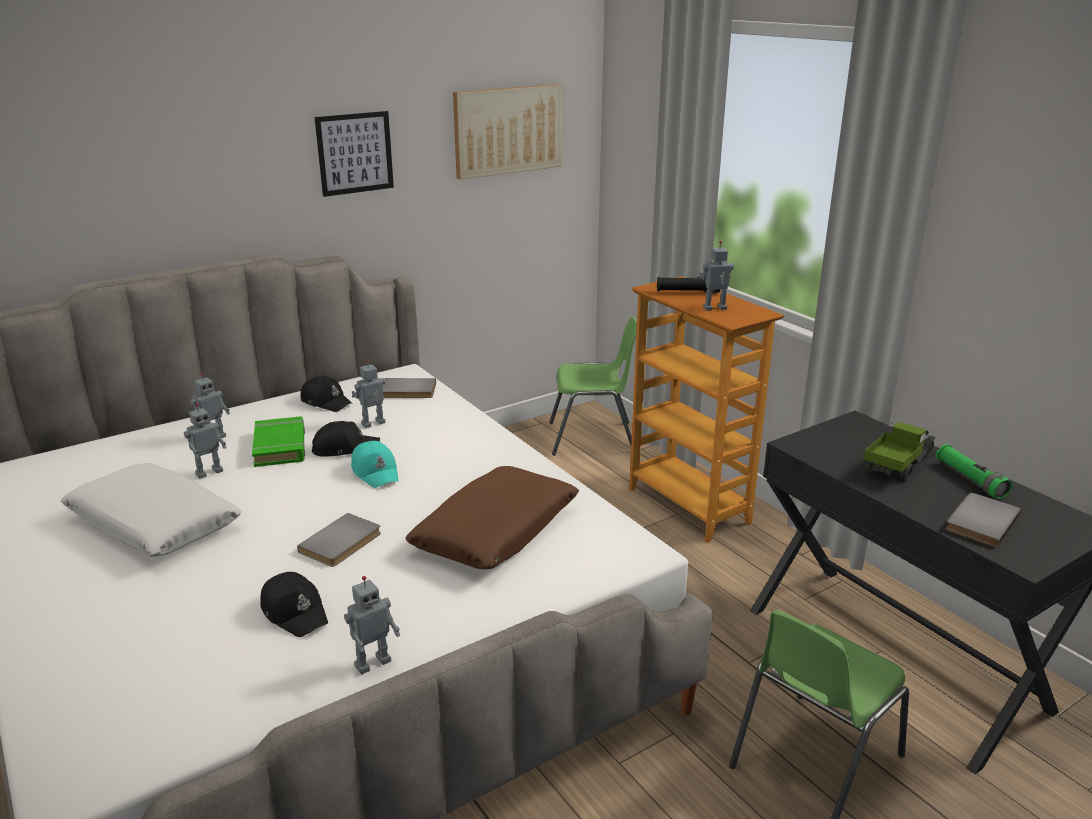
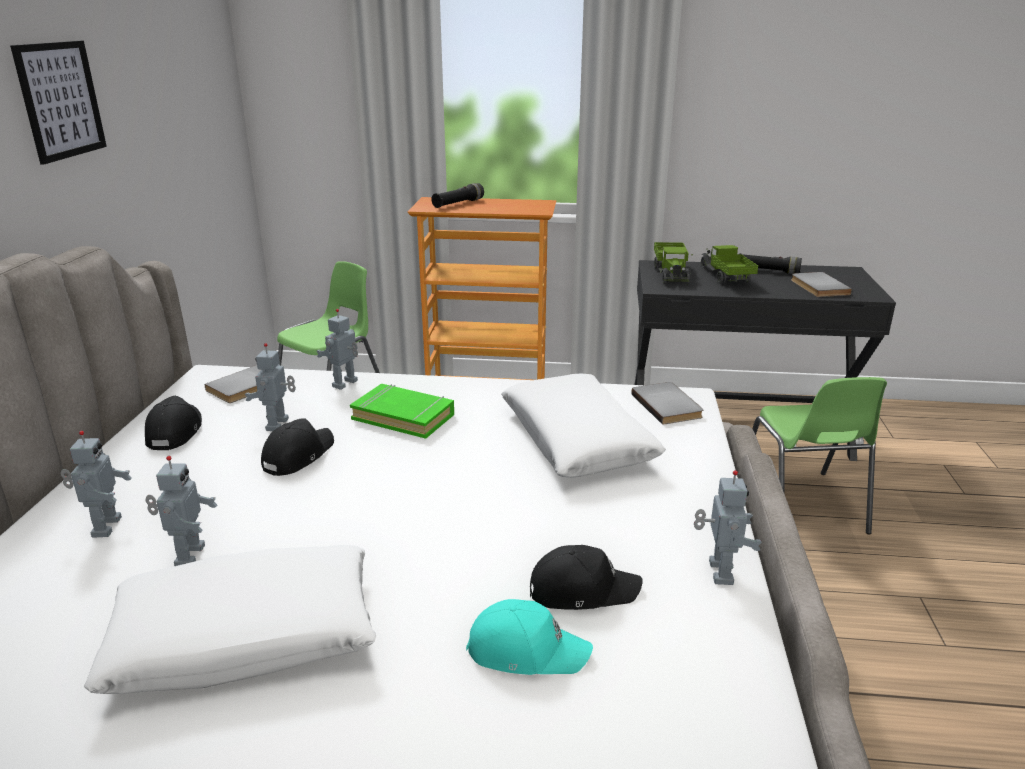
camera: 50 degrees left, 0 degrees up
green book [252,416,305,467] -> green book moved to [350,384,454,439]
grey book [297,513,381,567] -> grey book moved to [631,382,703,425]
black cap [301,376,353,412] -> black cap turned 75 degrees counterclockwise [145,396,202,450]
turquoise cap [351,441,398,488] -> turquoise cap moved to [466,599,593,675]
brown pillow [405,466,579,569] -> white pillow [501,374,666,477]
picture [453,84,562,180] -> none
toy robot [699,241,734,311] -> toy robot moved to [317,309,358,390]
green flashlight [935,444,1012,499] -> black flashlight [738,253,802,274]
none -> toy truck [654,242,693,285]

